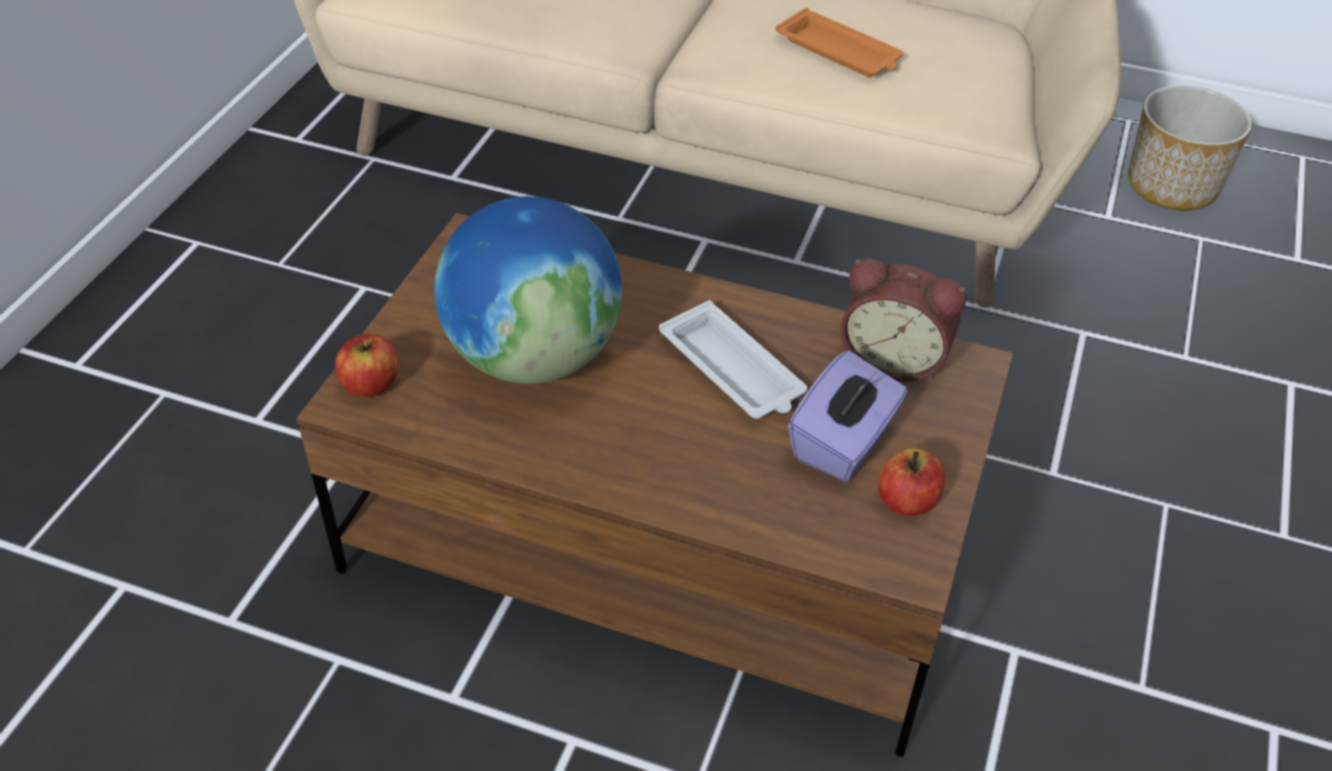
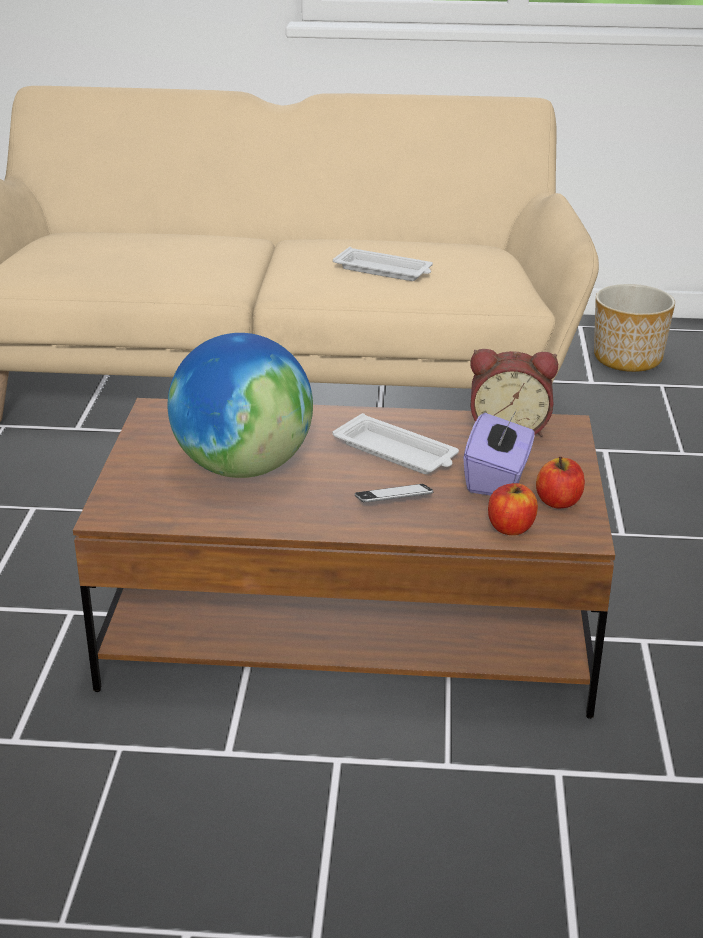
camera: 15 degrees left, 15 degrees down
apple [335,334,399,397] -> apple moved to [488,483,538,535]
orange tray [776,8,904,77] -> white tray [333,247,433,281]
none -> phone [355,484,433,502]

